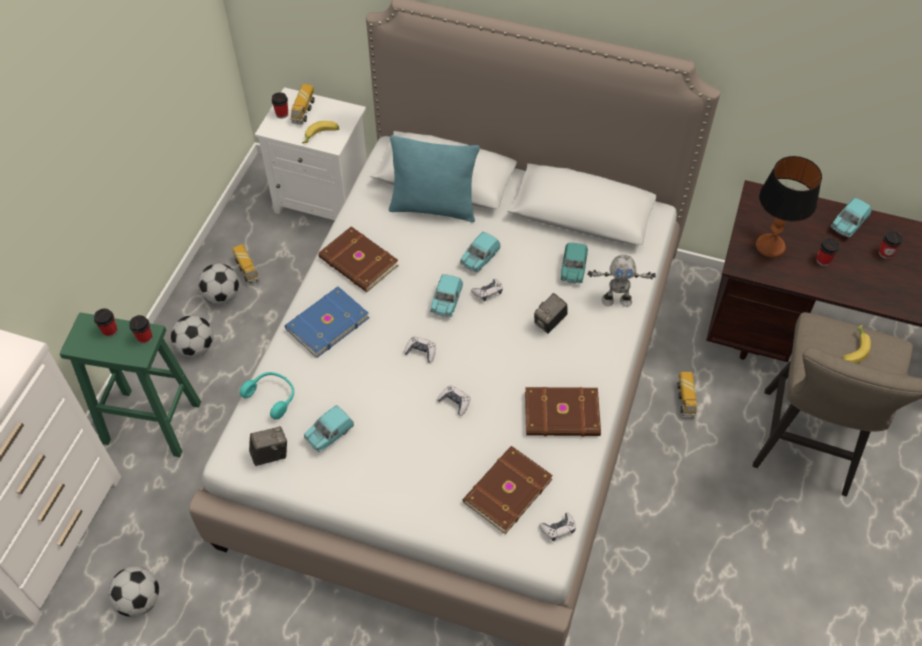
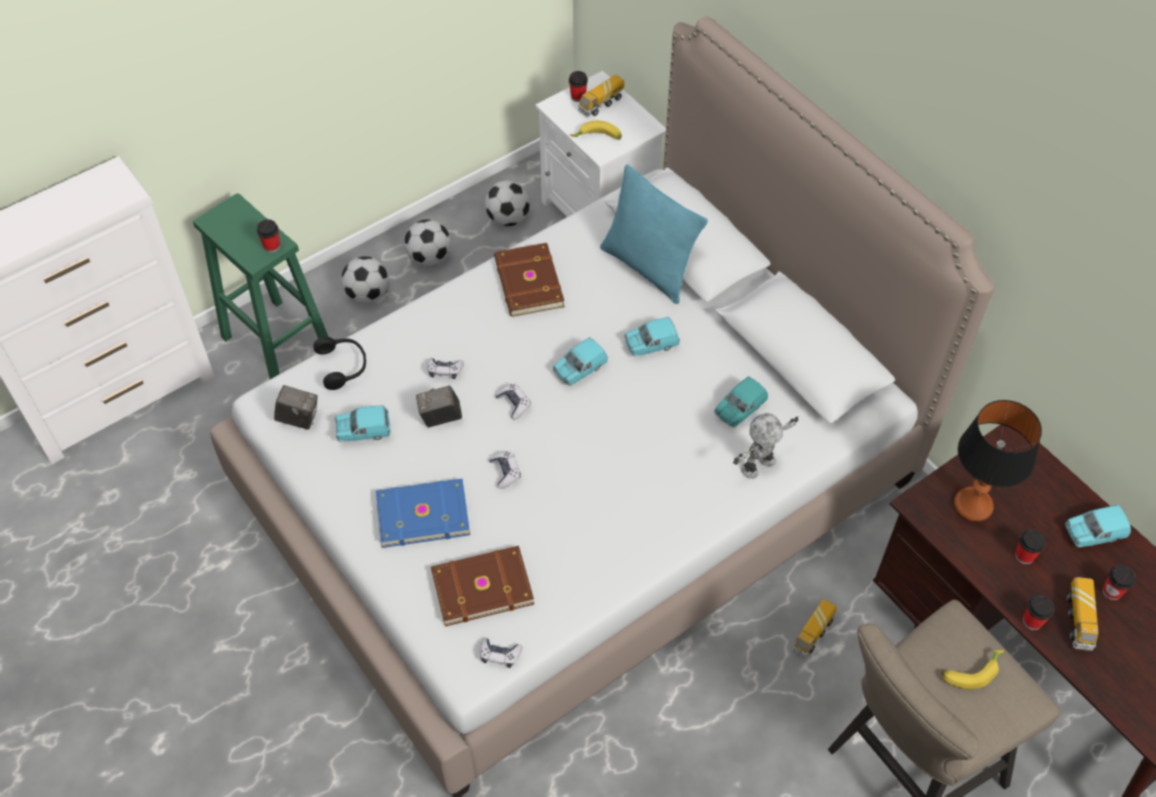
camera: 35 degrees right, 0 degrees up
cup [94,309,118,337] -> cup moved to [1023,595,1054,630]
football [108,567,159,617] -> football moved to [485,180,530,226]
toy truck [232,244,260,285] -> toy truck moved to [1066,577,1098,651]
turquoise headphones [240,372,294,420] -> black headphones [313,337,366,390]
blue book [285,286,369,358] -> blue book moved to [376,478,470,548]
game controller [471,279,503,301] -> game controller moved to [427,358,464,379]
brown book [525,387,601,437] -> none
camera [534,293,568,334] -> camera moved to [416,385,462,427]
toy robot [587,255,656,307] -> toy robot turned 105 degrees clockwise [733,413,798,479]

